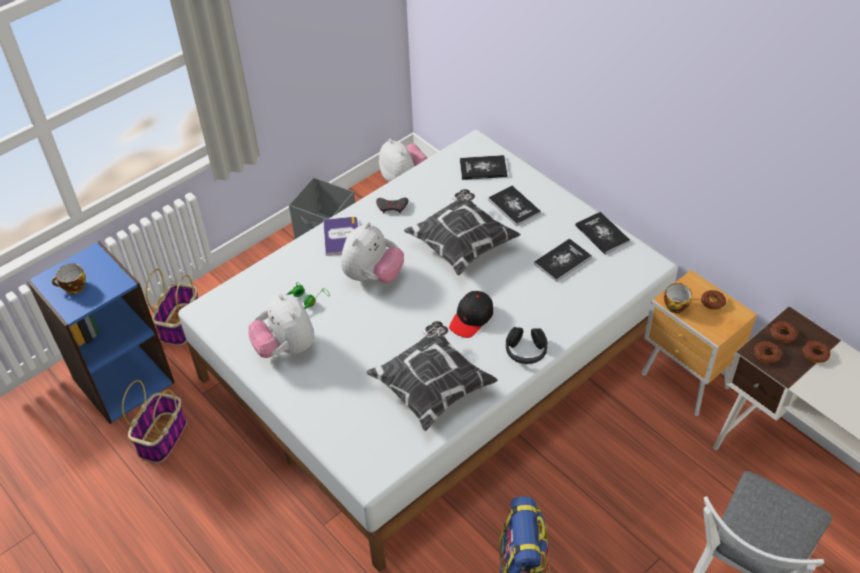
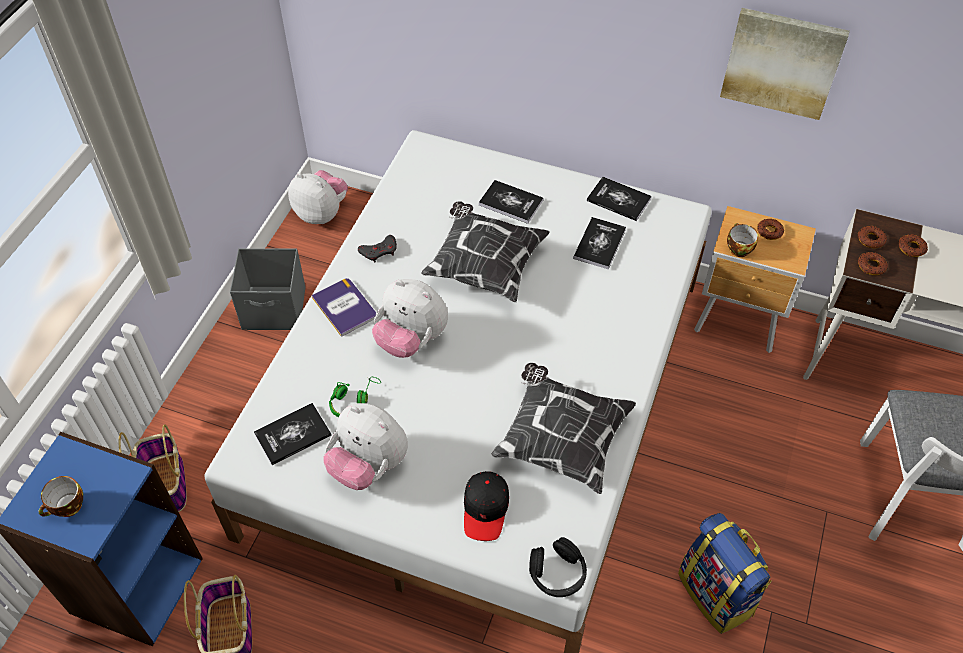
camera: 30 degrees left, 5 degrees up
plush toy [341,222,404,283] -> plush toy turned 120 degrees clockwise [372,279,448,358]
black cap [449,291,493,338] -> black cap moved to [464,471,509,541]
book [460,155,508,180] -> book moved to [254,403,331,465]
black headphones [506,327,547,364] -> black headphones moved to [529,537,587,597]
none -> picture [720,8,850,120]

